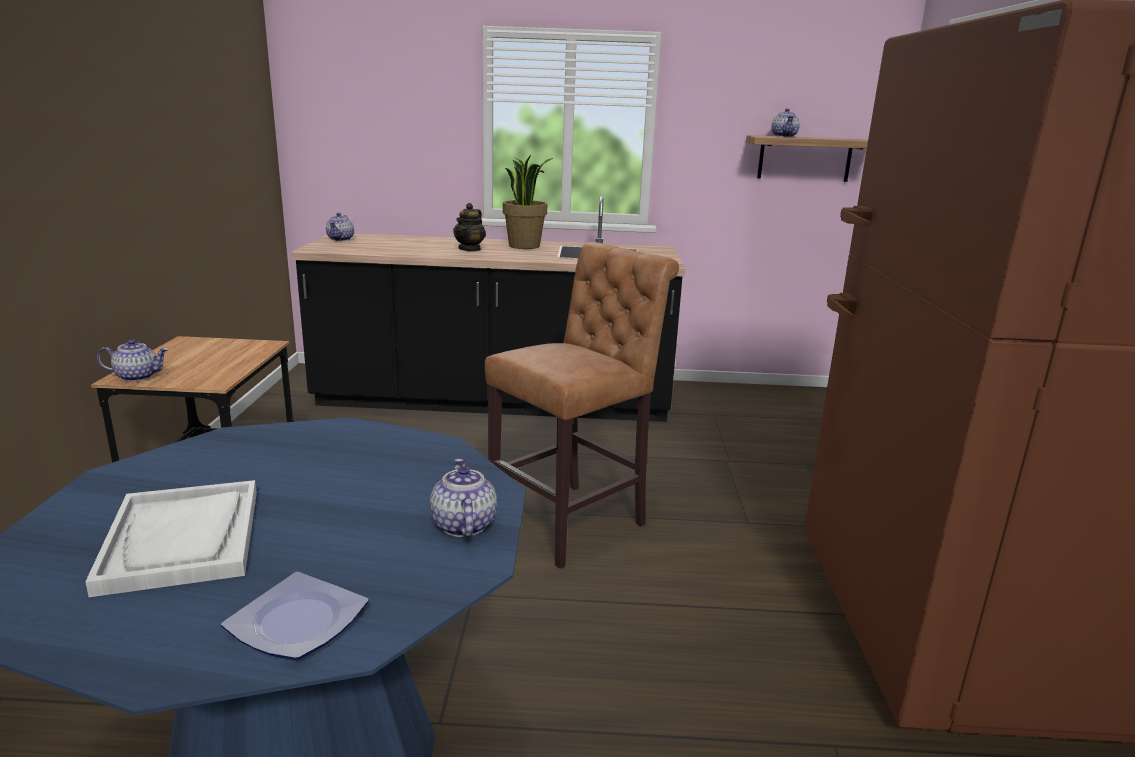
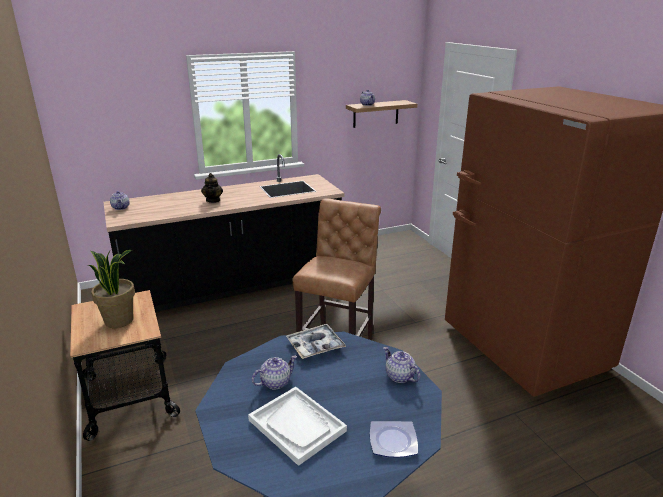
camera: 25 degrees left, 5 degrees up
teapot [97,339,169,382] -> teapot moved to [252,355,297,390]
potted plant [503,155,553,249] -> potted plant moved to [88,250,135,328]
none -> tray [286,324,346,359]

